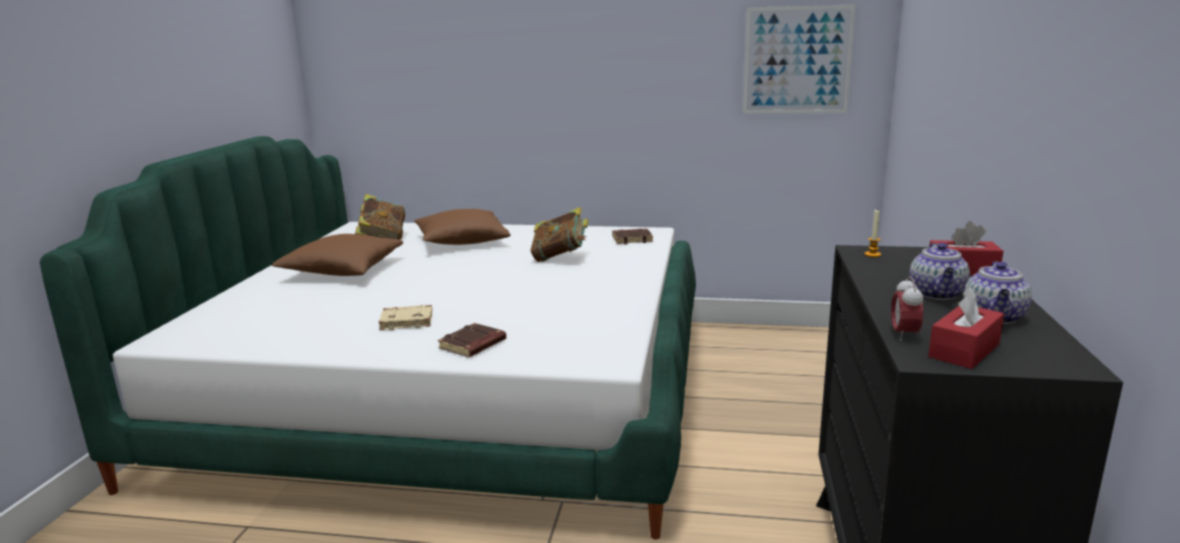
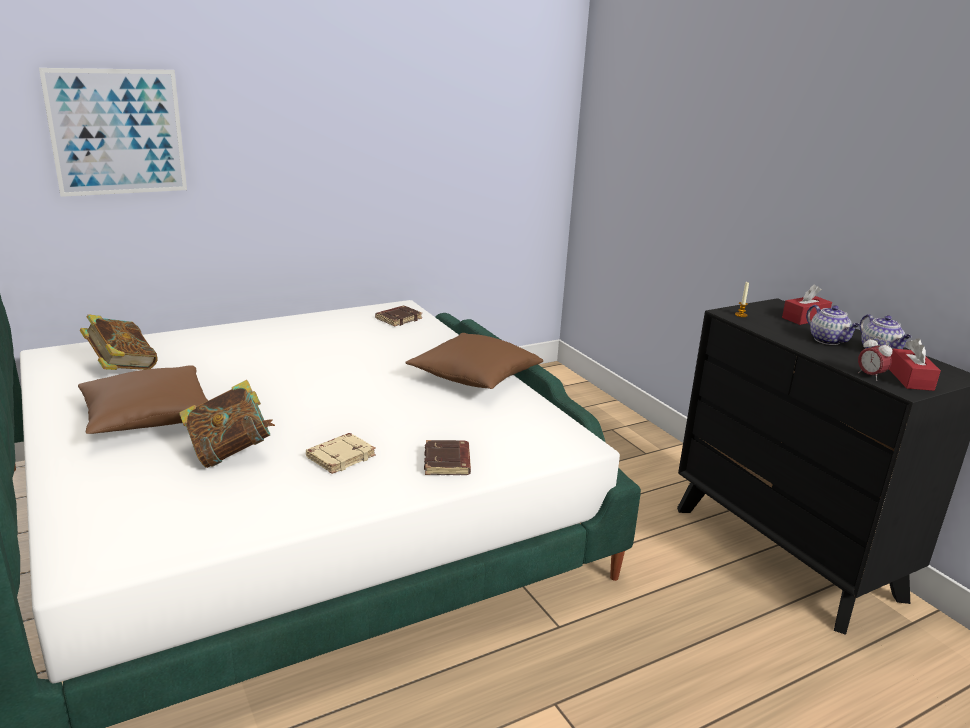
camera: 40 degrees left, 5 degrees up
brown pillow [414,209,511,245] -> brown pillow moved to [405,333,543,389]
book [531,207,589,262] -> book moved to [179,380,275,468]
picture [743,5,856,113] -> picture moved to [39,68,187,197]

